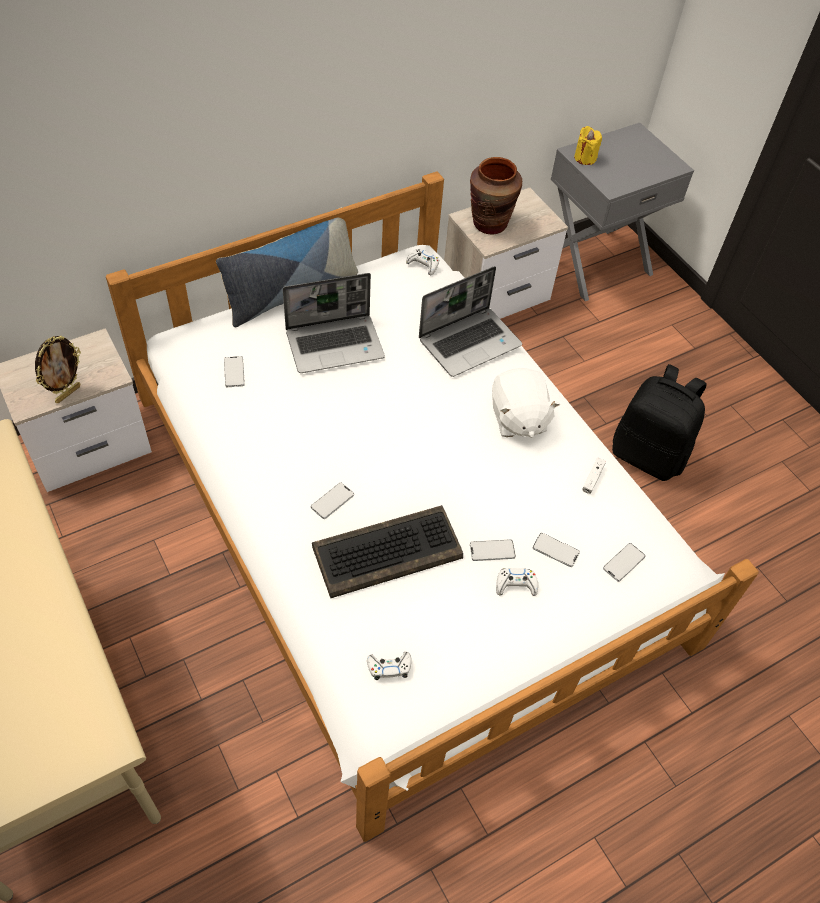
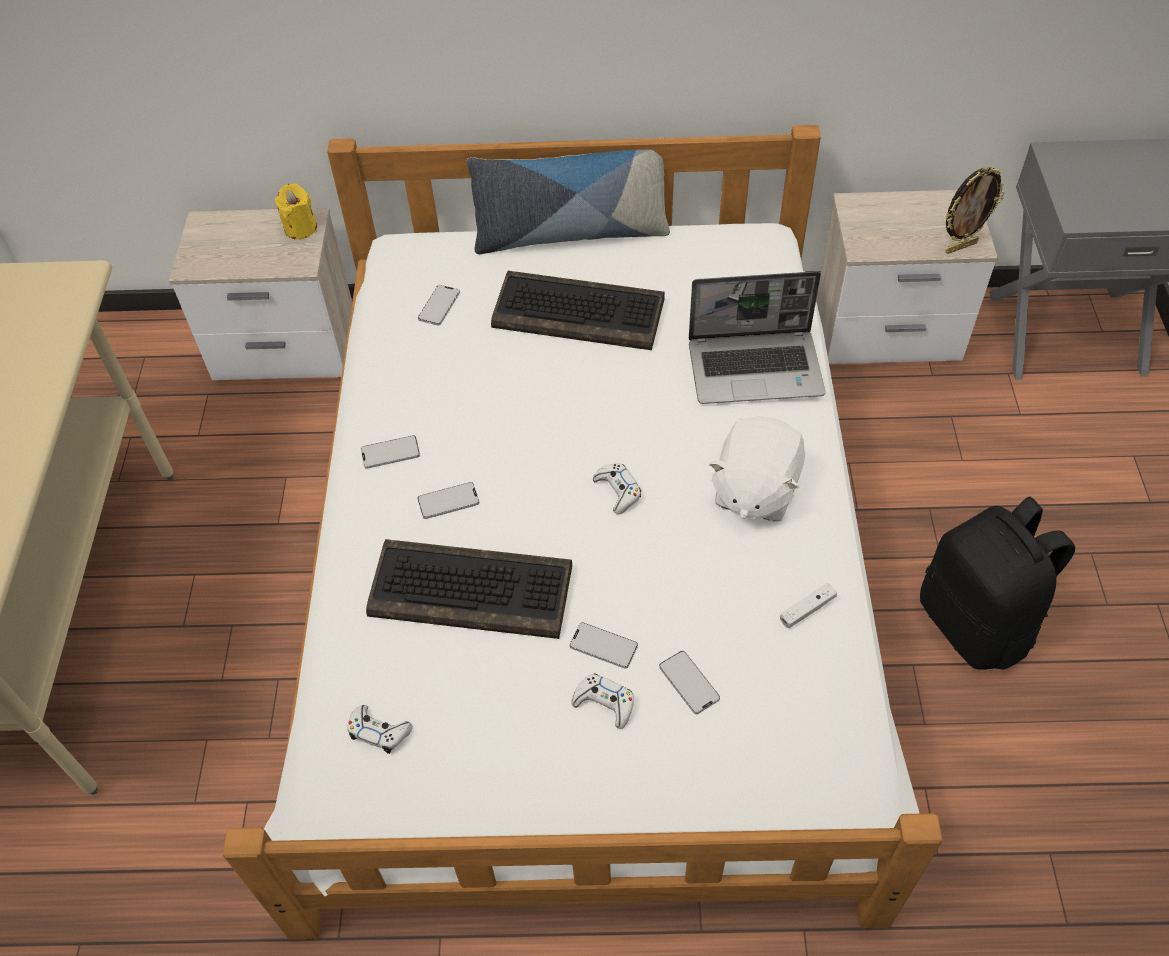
camera: 35 degrees right, 0 degrees up
picture frame [35,335,81,403] -> picture frame moved to [945,167,1004,254]
laptop [283,273,385,373] -> keyboard [491,271,665,350]
white game controller [406,249,439,275] -> white game controller moved to [593,463,641,515]
brown vase [470,157,522,235] -> none
yellow candle [574,126,602,165] -> yellow candle moved to [275,184,317,239]
phone [603,543,645,582] -> phone moved to [361,435,420,469]

